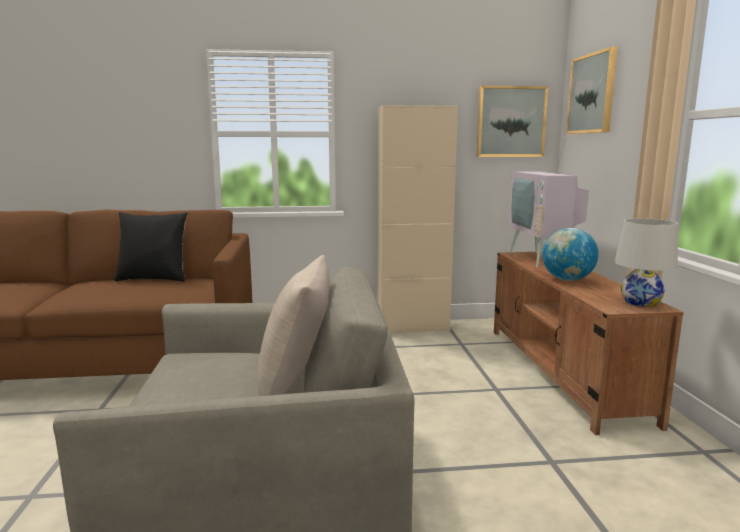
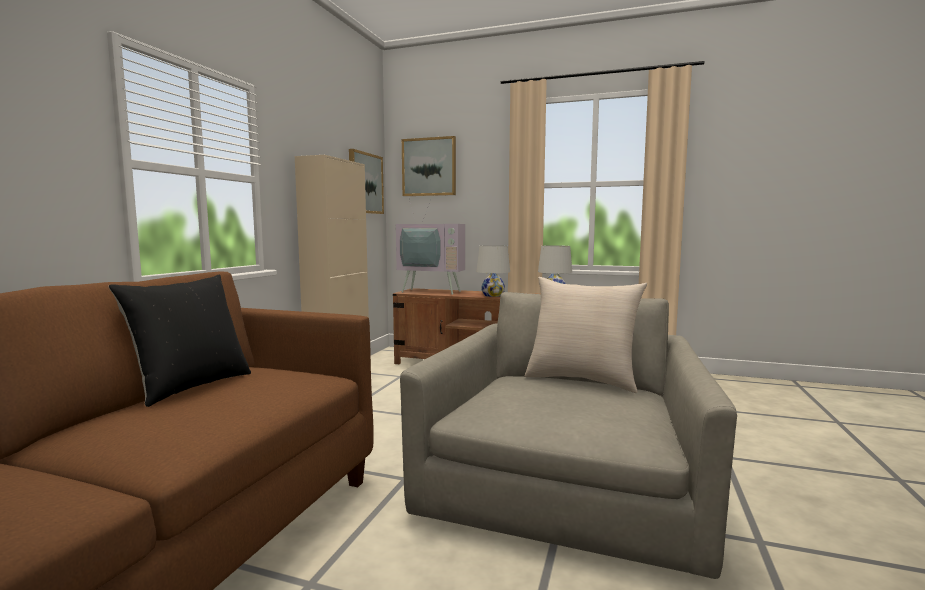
camera: 65 degrees left, 5 degrees down
globe [542,228,599,281] -> white table lamp [476,245,510,297]

